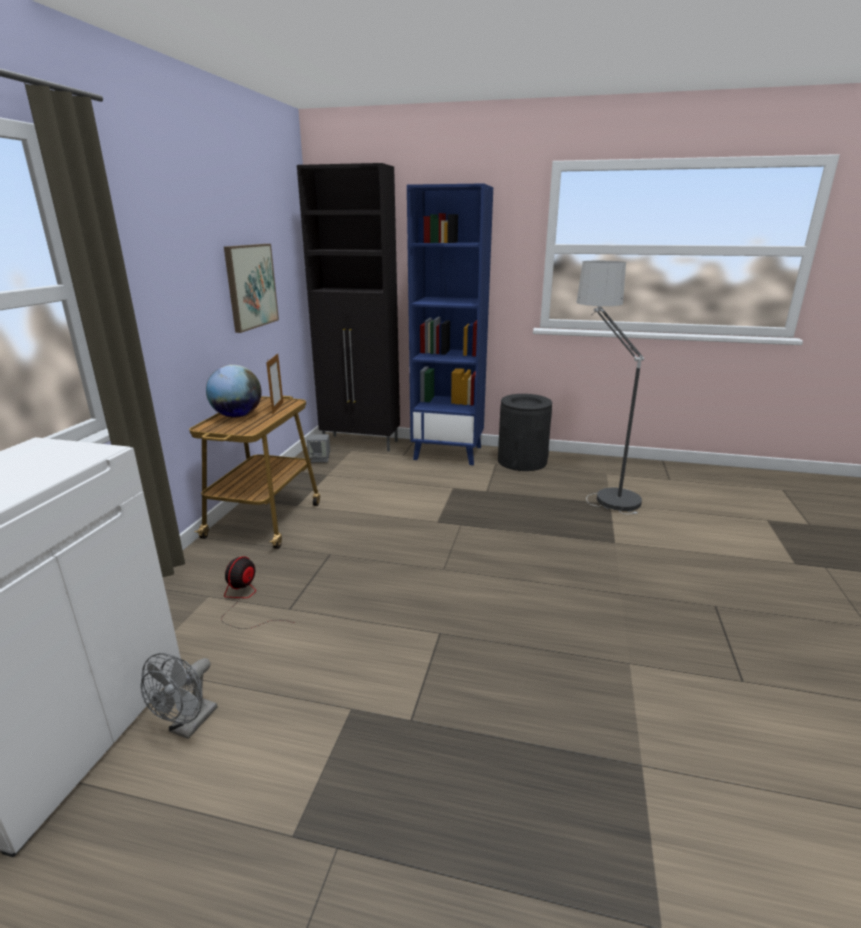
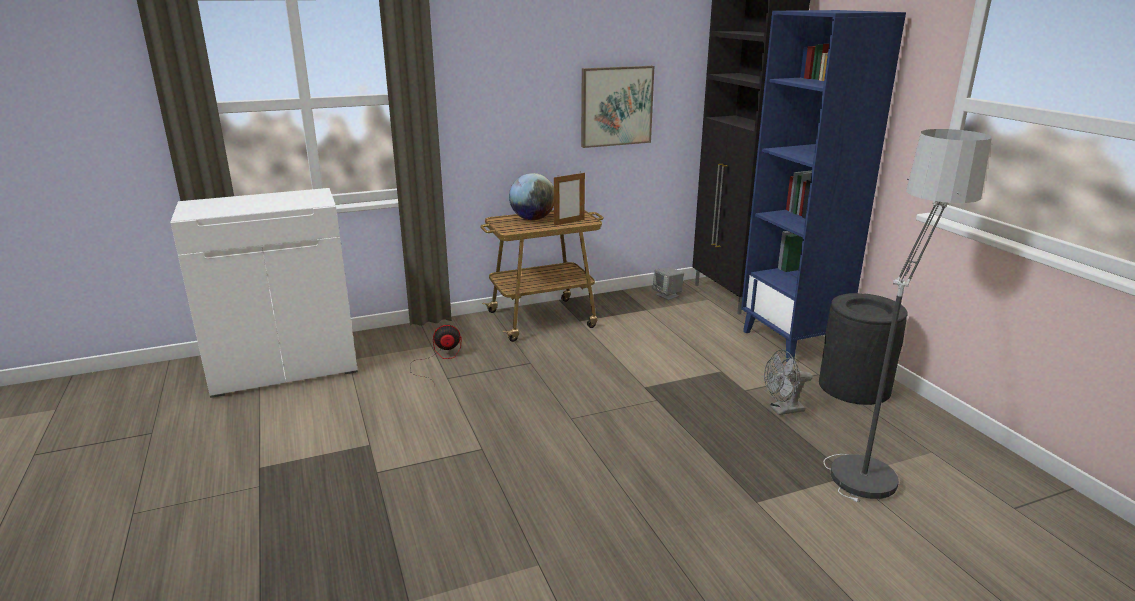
camera: 55 degrees right, 0 degrees up
grey fan [141,653,217,739] -> grey fan moved to [764,350,812,415]

